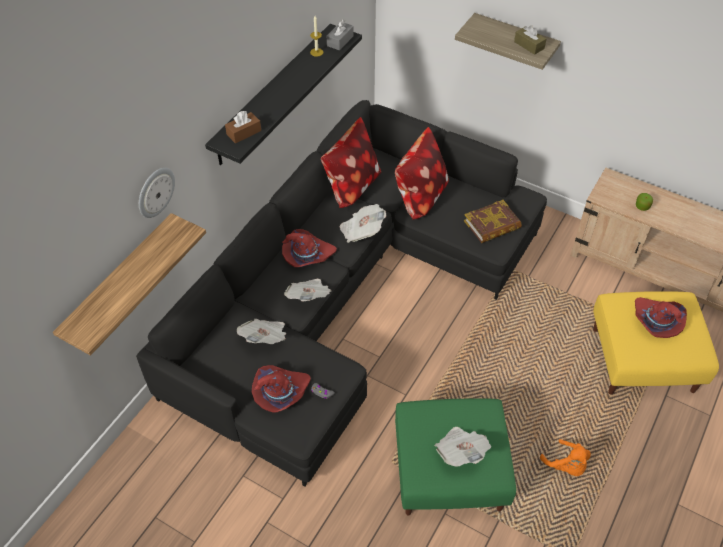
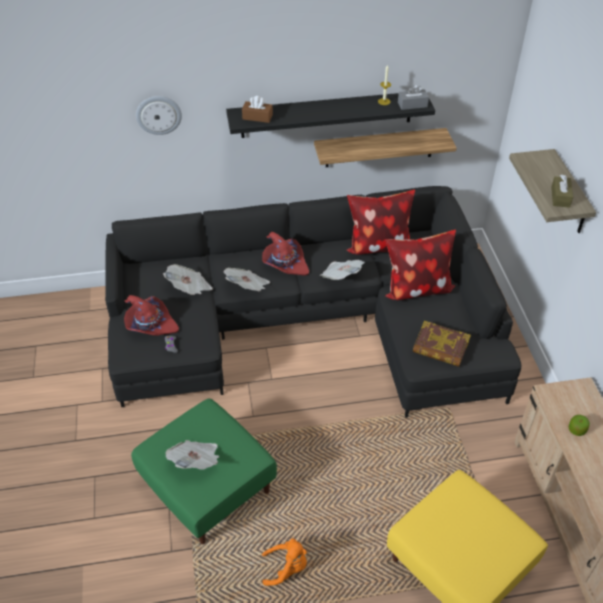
camera: 50 degrees right, 5 degrees down
shelf [53,213,206,356] -> shelf moved to [314,128,457,167]
orange plush toy [540,439,591,476] -> orange plush toy turned 105 degrees counterclockwise [262,539,307,586]
red hat [635,297,687,338] -> none

